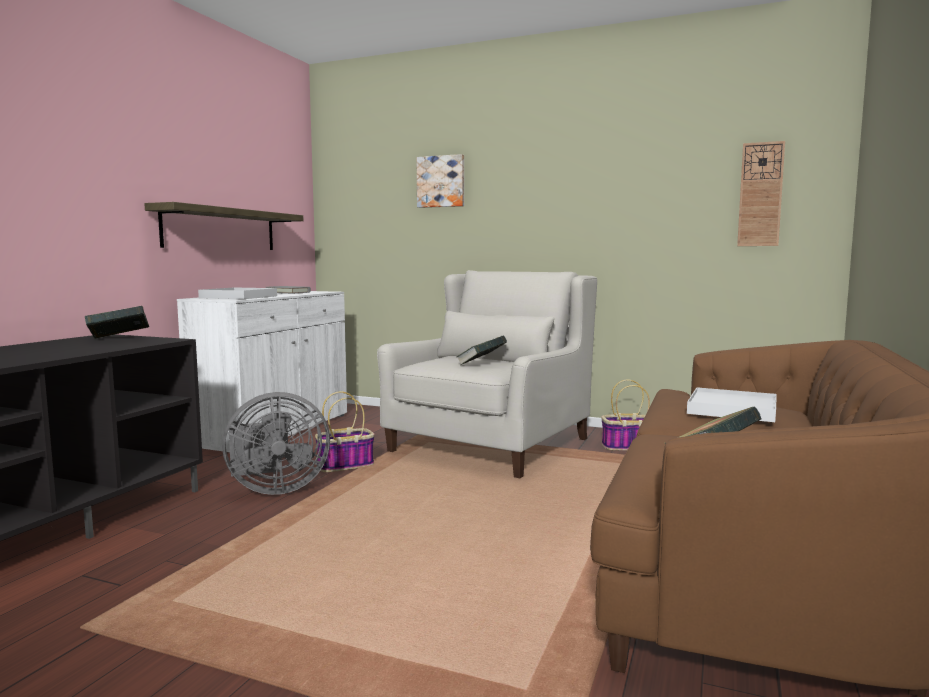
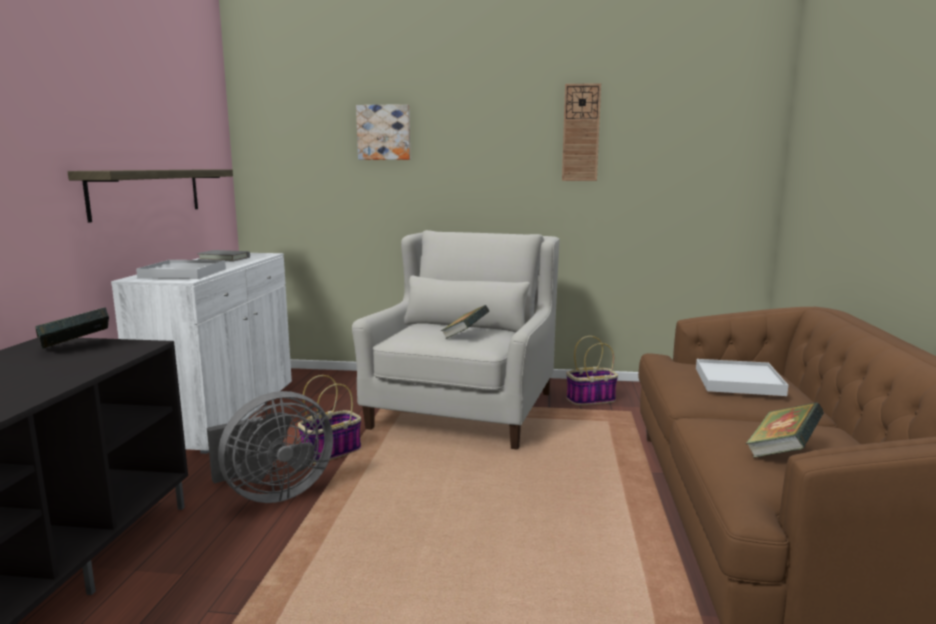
camera: 15 degrees left, 5 degrees up
wall clock [737,141,785,246] -> wall clock moved to [562,83,601,181]

